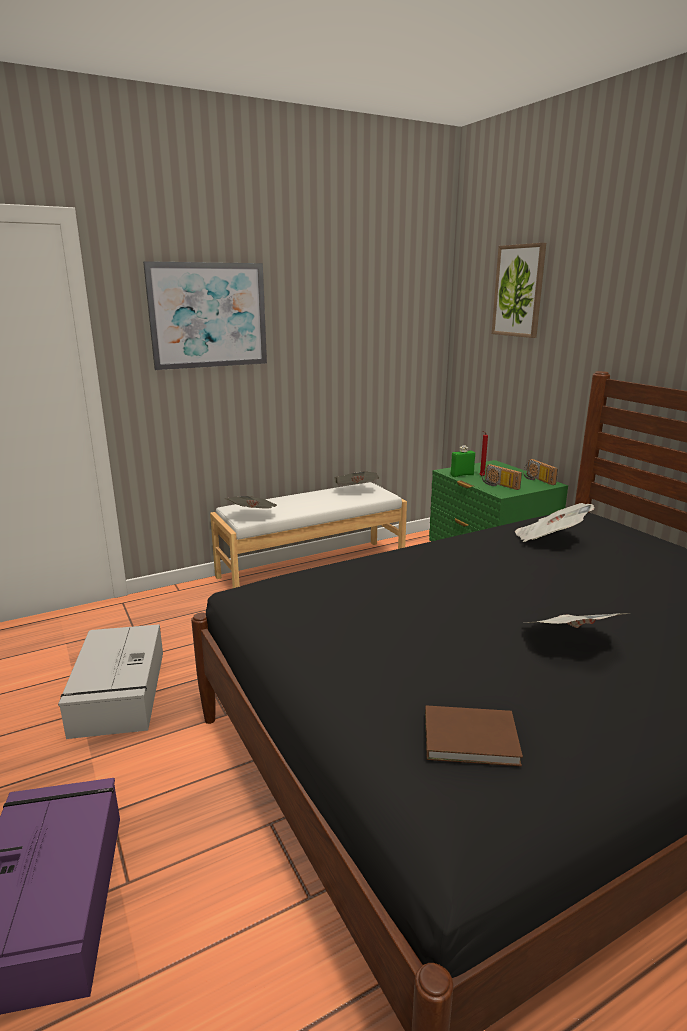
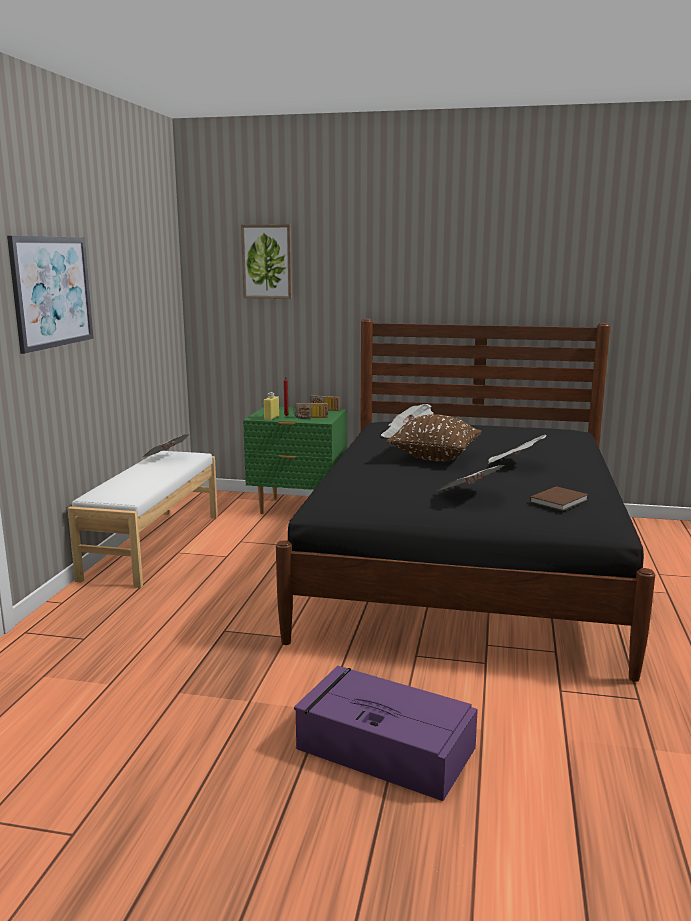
camera: 50 degrees left, 5 degrees down
grey storage box [58,624,163,739] -> none
newspaper [225,496,277,509] -> newspaper moved to [436,465,505,491]
green bottle [451,445,475,477] -> yellow bottle [264,392,279,420]
none -> brown pillow [387,414,482,462]

